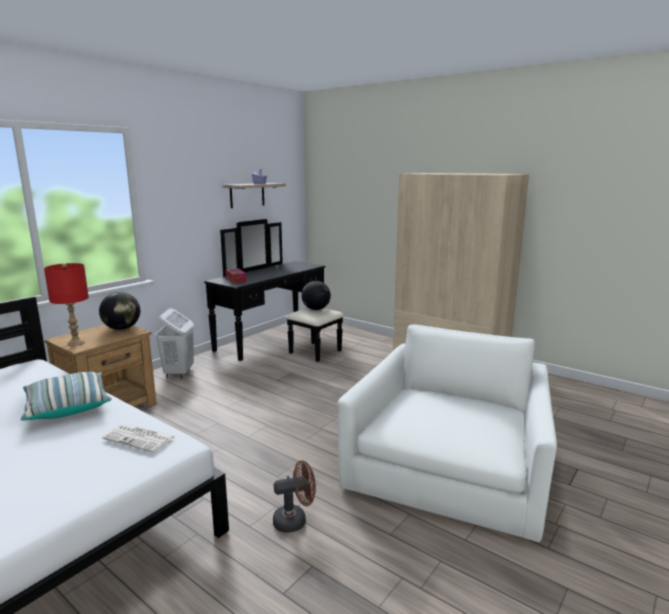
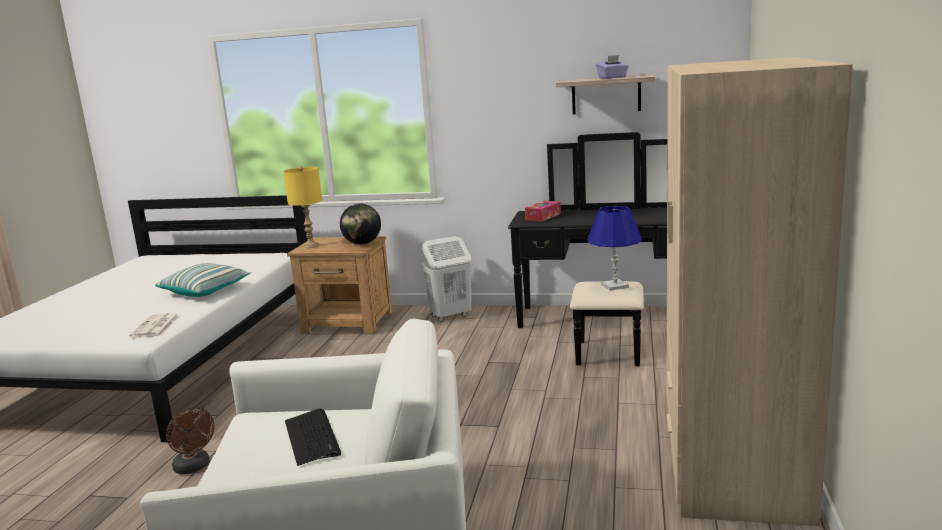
camera: 65 degrees right, 0 degrees up
red table lamp [44,263,89,346] -> yellow table lamp [283,166,322,248]
globe [301,281,331,310] -> blue table lamp [588,206,642,291]
none -> keyboard [285,409,341,466]

